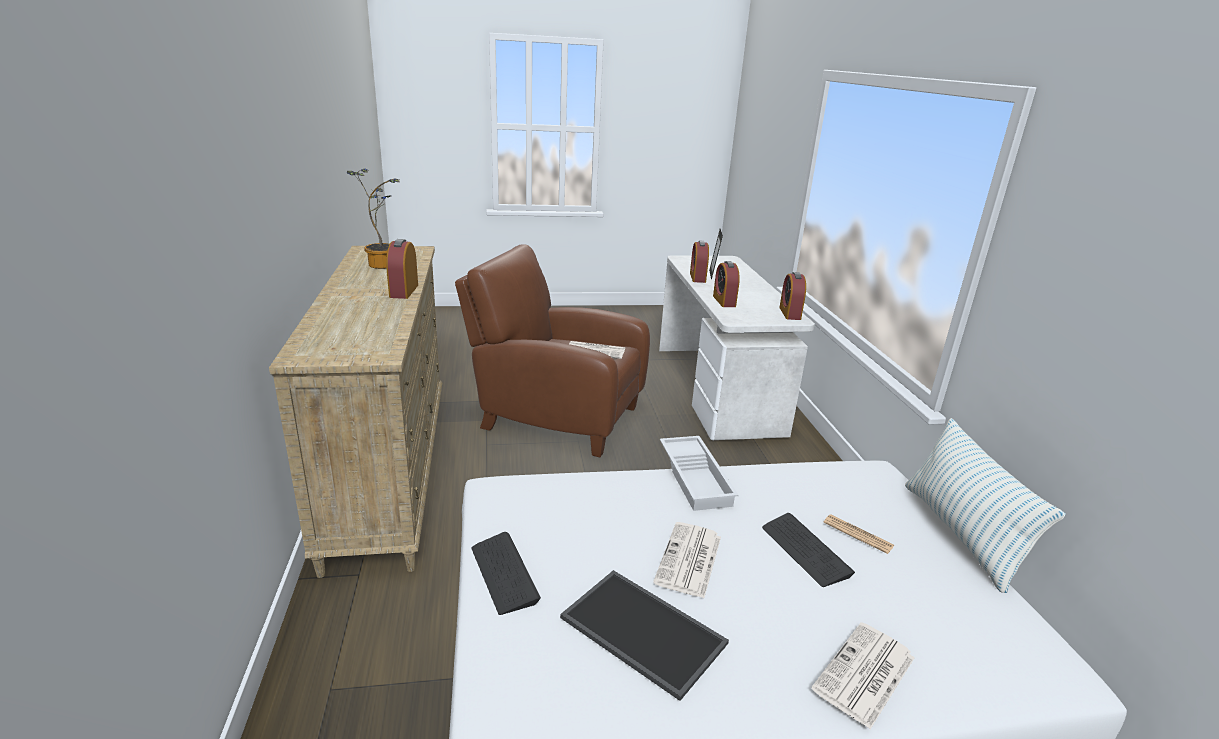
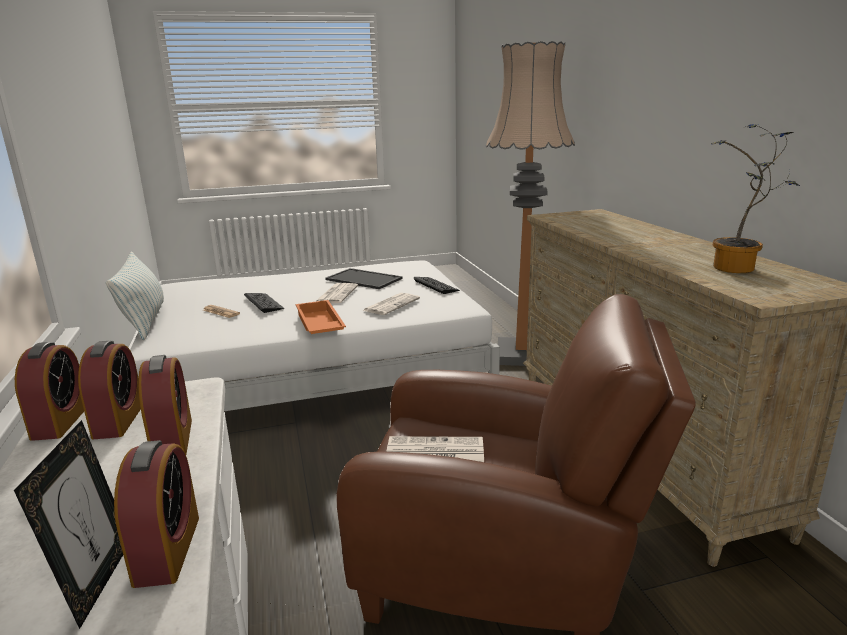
camera: 175 degrees right, 5 degrees down
alarm clock [386,239,418,299] -> alarm clock moved to [78,341,141,439]
white tray [660,436,738,511] -> orange tray [296,300,346,334]
newspaper [812,622,914,729] -> newspaper moved to [362,293,420,315]
none -> floor lamp [486,41,575,366]

